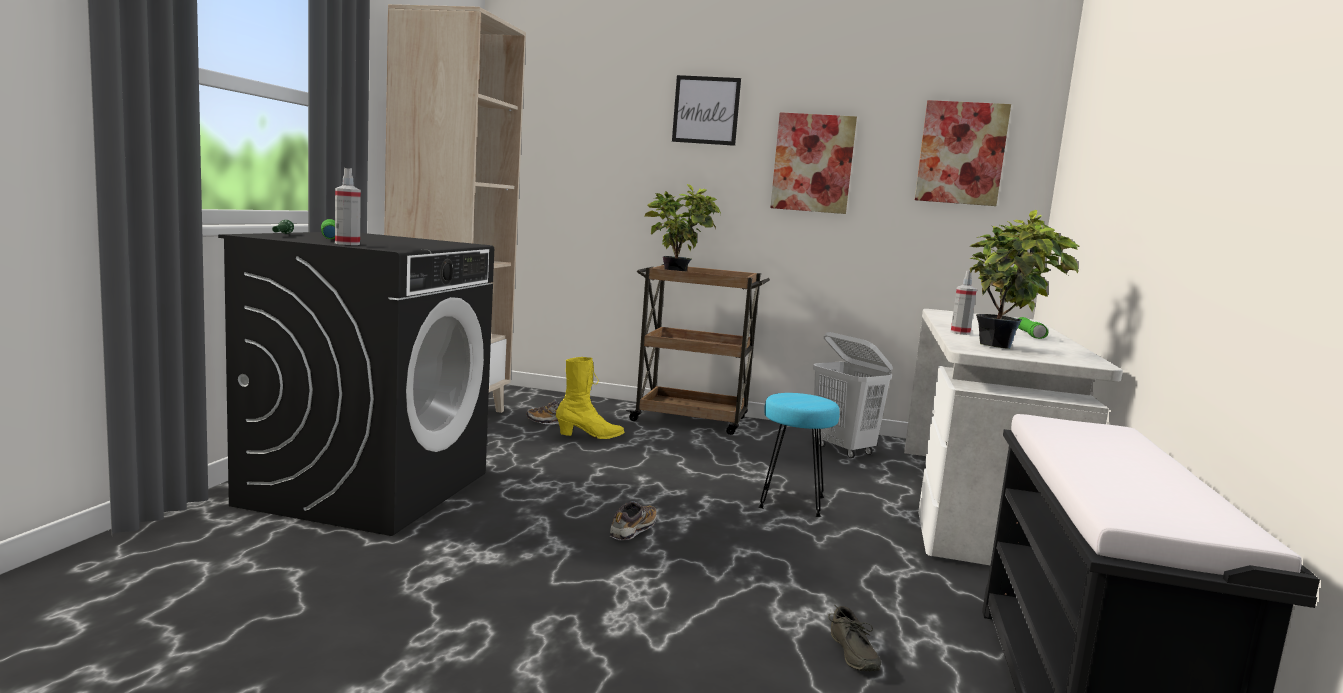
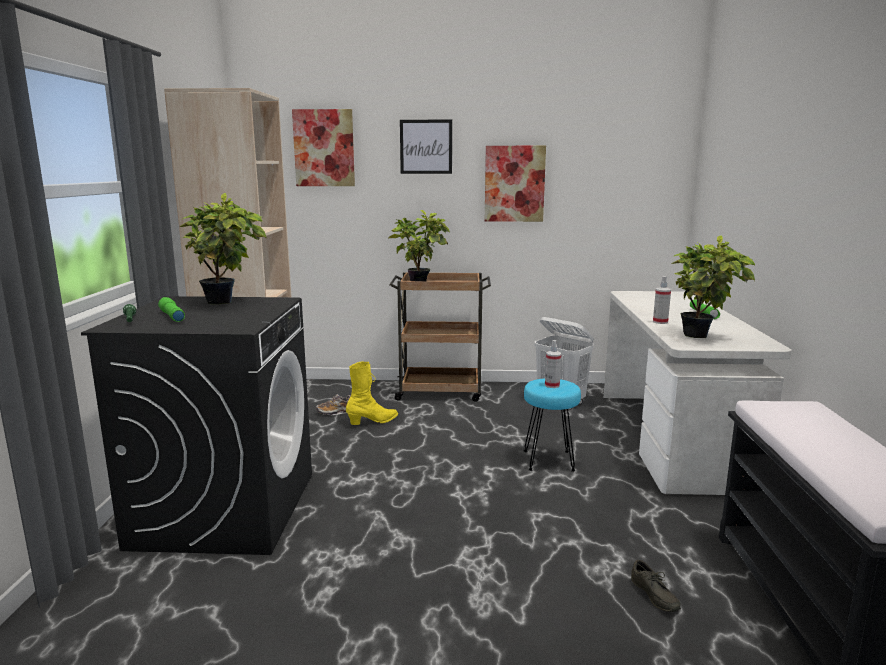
camera: 10 degrees left, 5 degrees up
spray bottle [335,168,361,245] -> spray bottle moved to [545,340,561,388]
shoe [610,501,657,540] -> none
picture [915,100,1011,206] -> picture moved to [292,109,355,186]
none -> potted plant [180,193,266,304]

